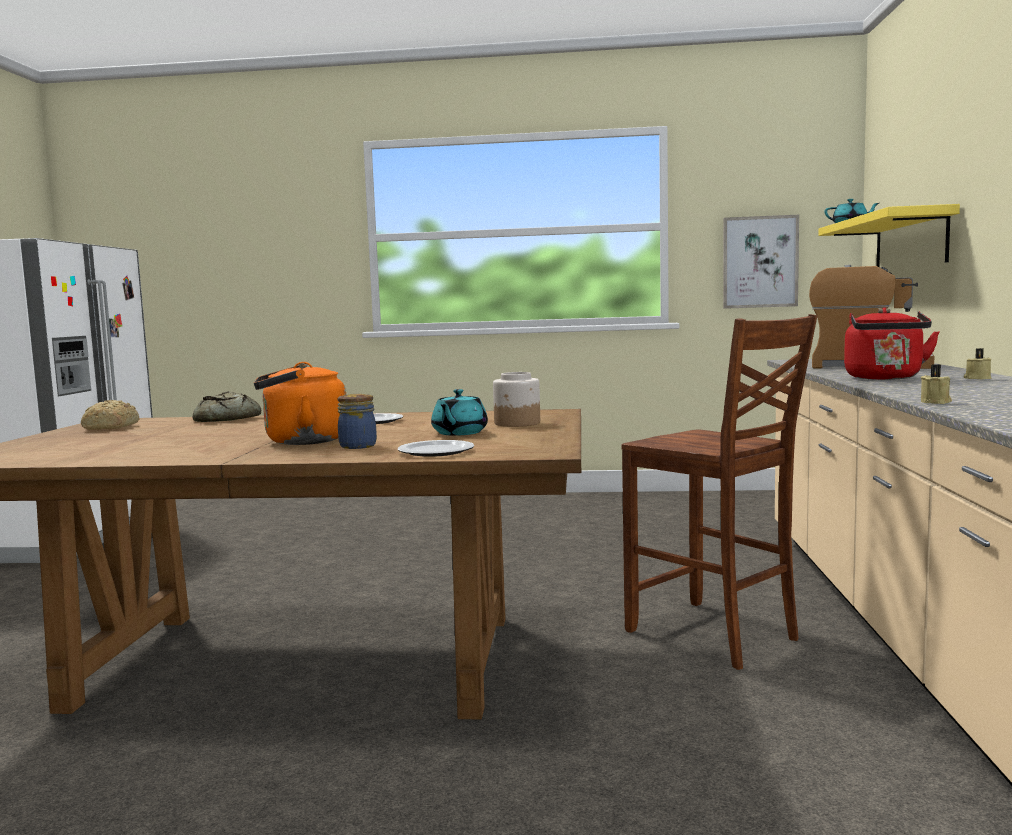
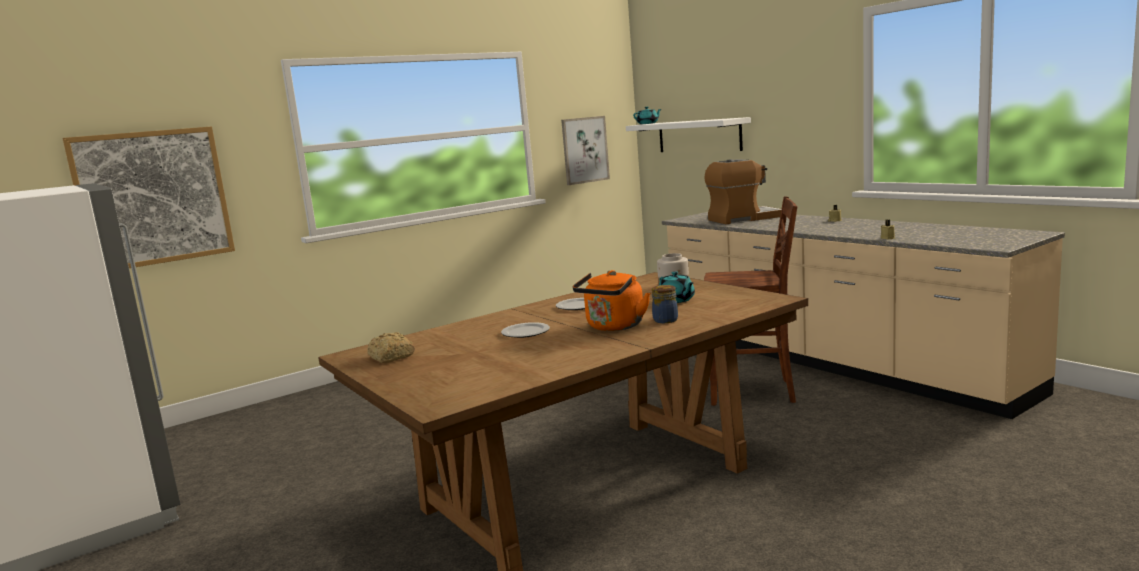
camera: 40 degrees left, 5 degrees up
bread [193,392,261,422] -> none
plate [398,440,474,457] -> plate moved to [501,322,550,338]
yellow shelf [818,204,960,267] -> white shelf [626,117,751,152]
red kettle [844,308,940,380] -> none
none -> picture [62,126,235,268]

